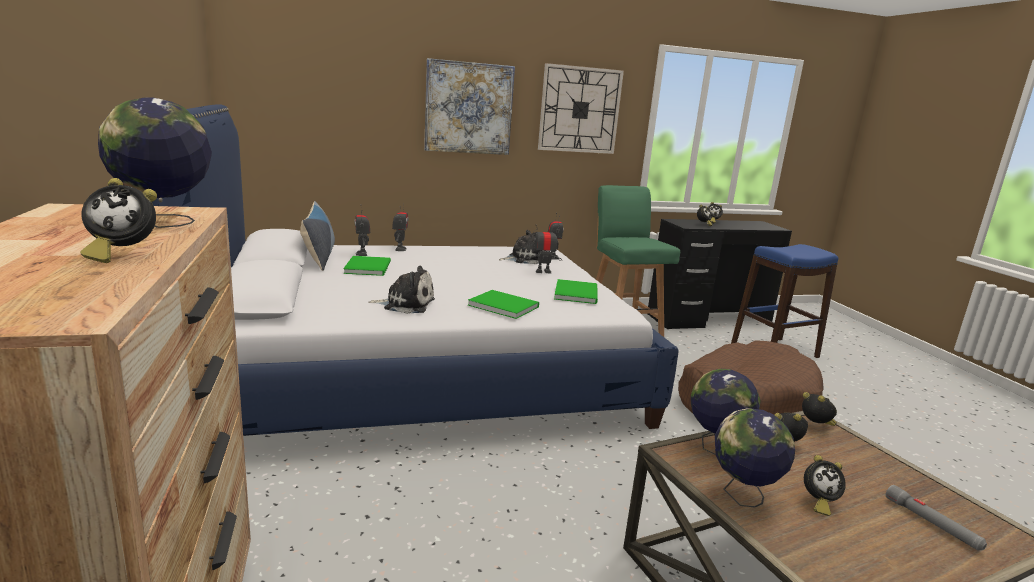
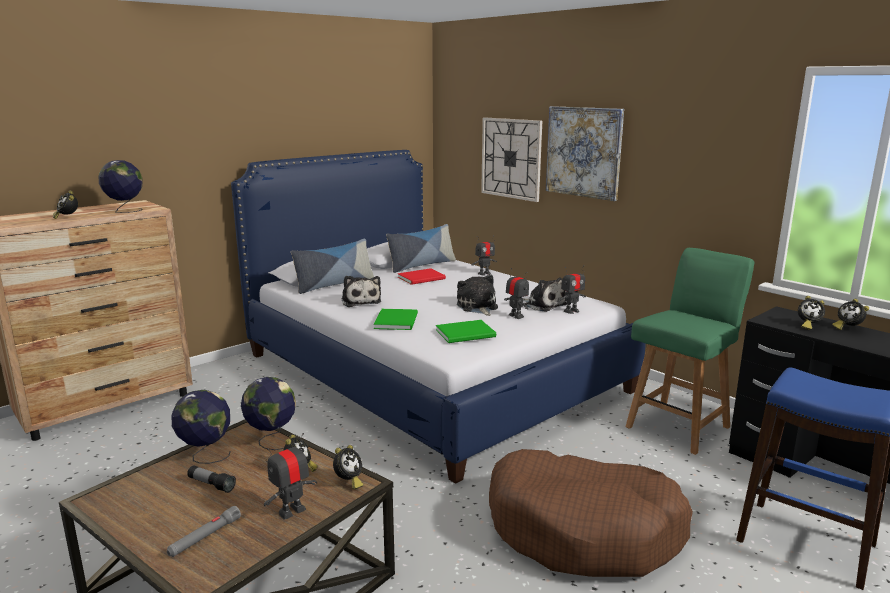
camera: 65 degrees right, 0 degrees up
green book [343,256,391,276] -> red book [398,268,446,285]
toy robot [354,210,370,256] -> toy robot moved to [264,433,317,520]
wall clock [538,63,624,154] -> wall clock moved to [481,118,542,202]
alarm clock [804,455,846,516] -> flashlight [187,465,236,493]
none -> pillow [291,239,374,294]
none -> plush toy [457,275,498,316]

